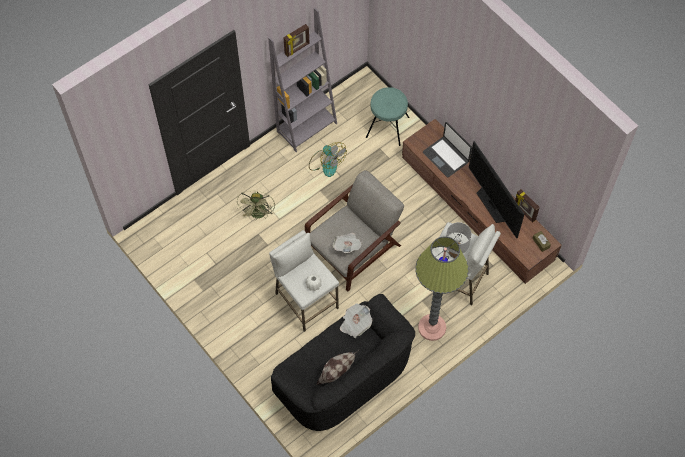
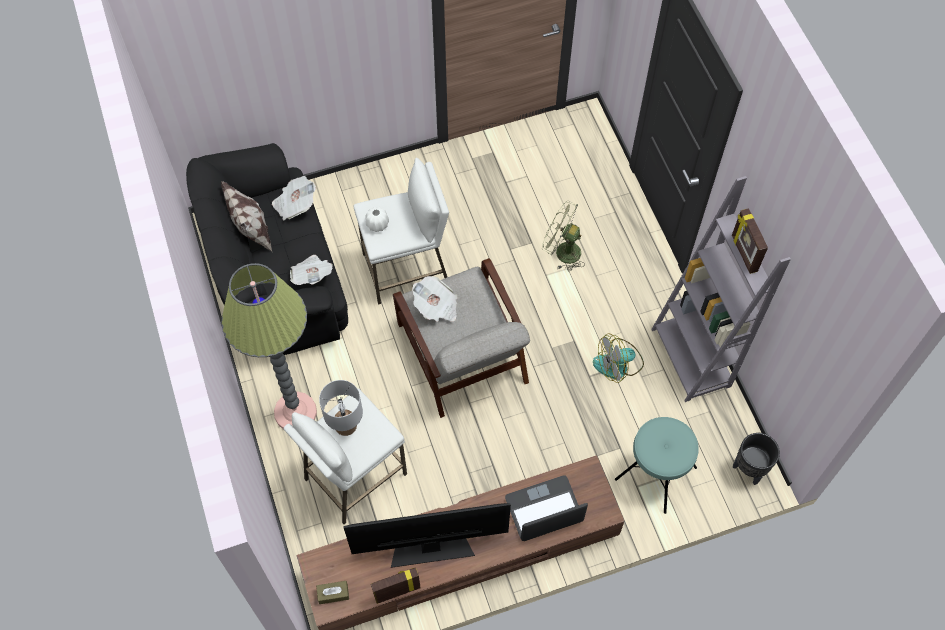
camera: 110 degrees right, 0 degrees up
none -> newspaper [272,176,316,221]
none -> black planter [733,433,780,485]

